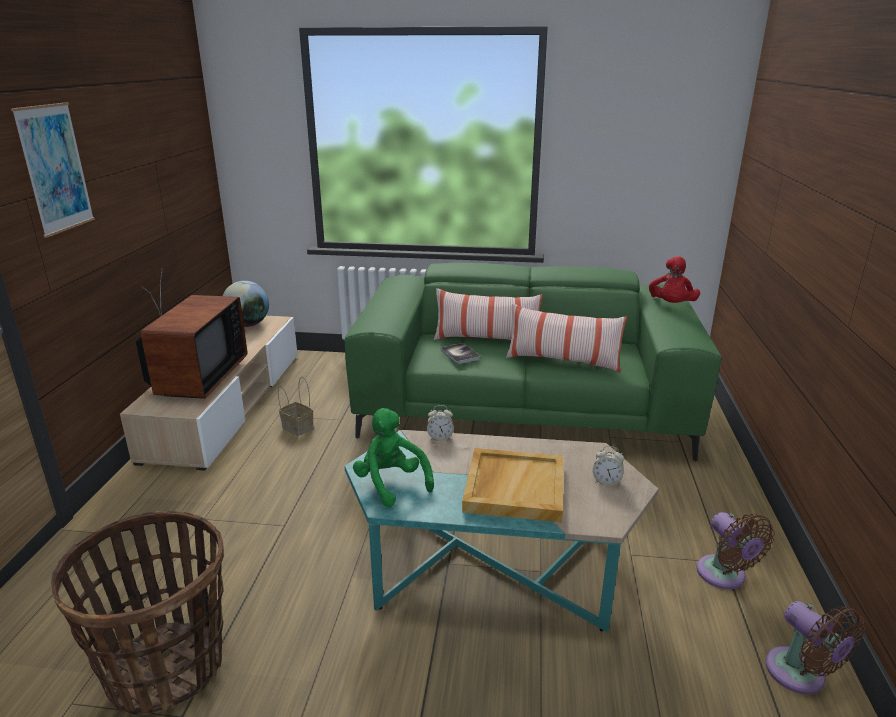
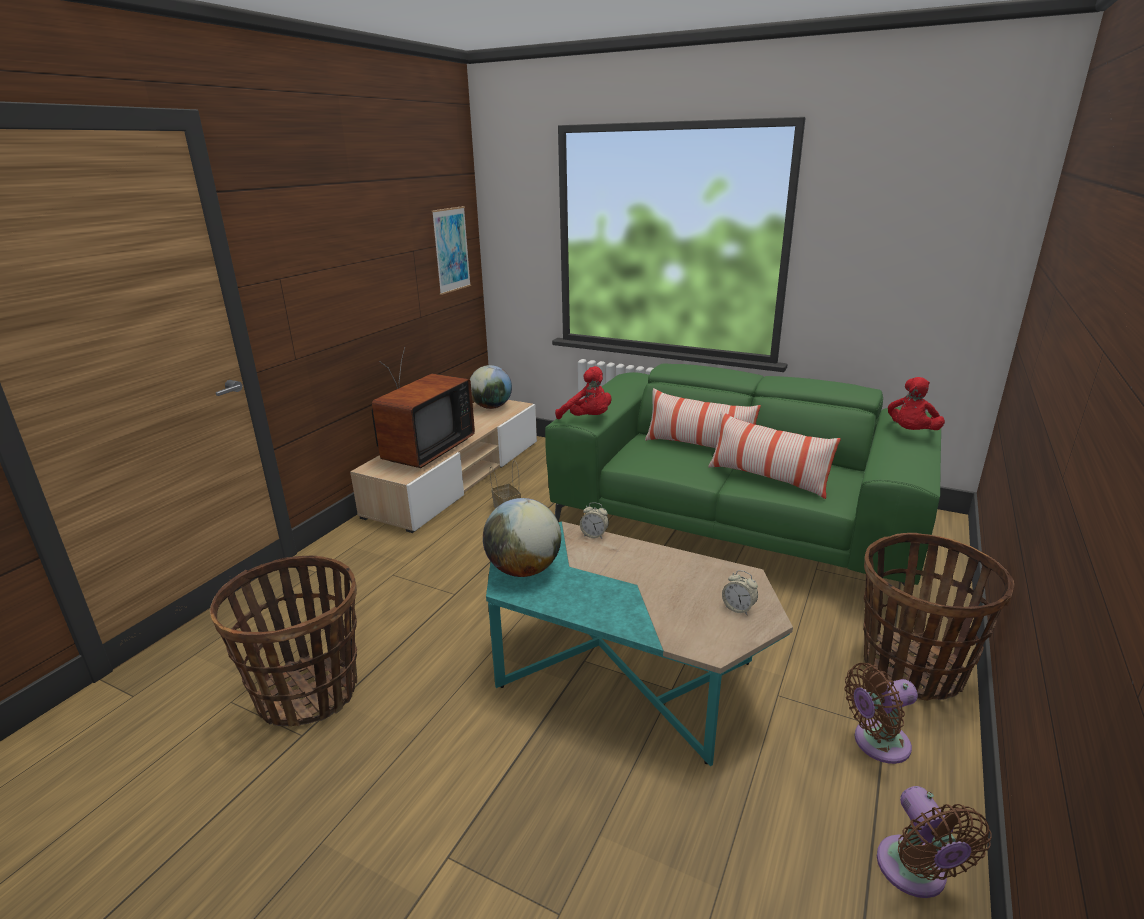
camera: 20 degrees right, 0 degrees up
picture [11,103,95,238] -> picture moved to [432,206,471,295]
green plush toy [353,408,434,508] -> globe [483,498,561,577]
book [441,343,481,364] -> none
beige tray [462,448,563,523] -> none
brown fan [697,512,775,589] -> brown fan turned 75 degrees clockwise [844,663,918,764]
none -> red plush toy [555,366,611,419]
none -> basket [863,533,1014,701]

